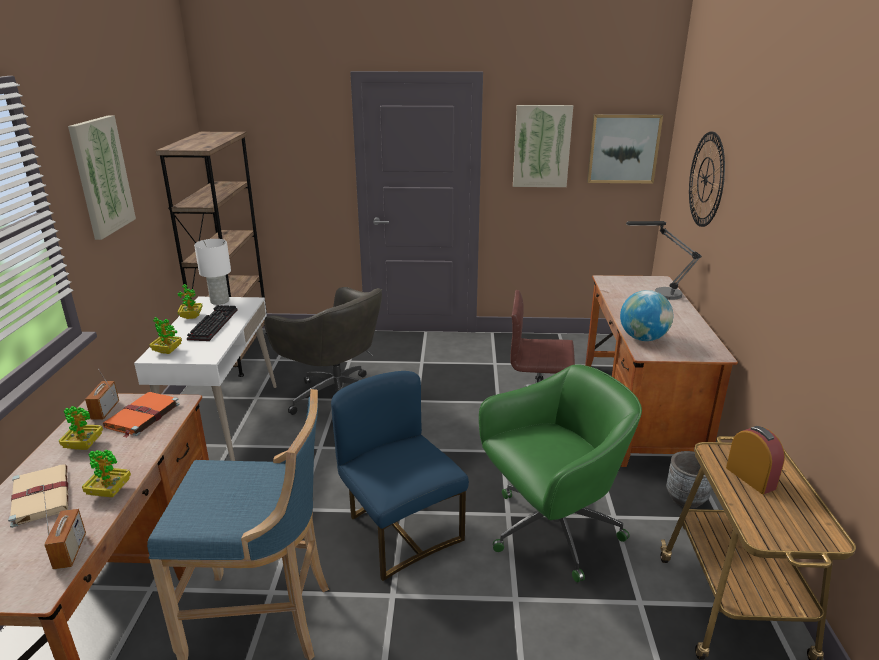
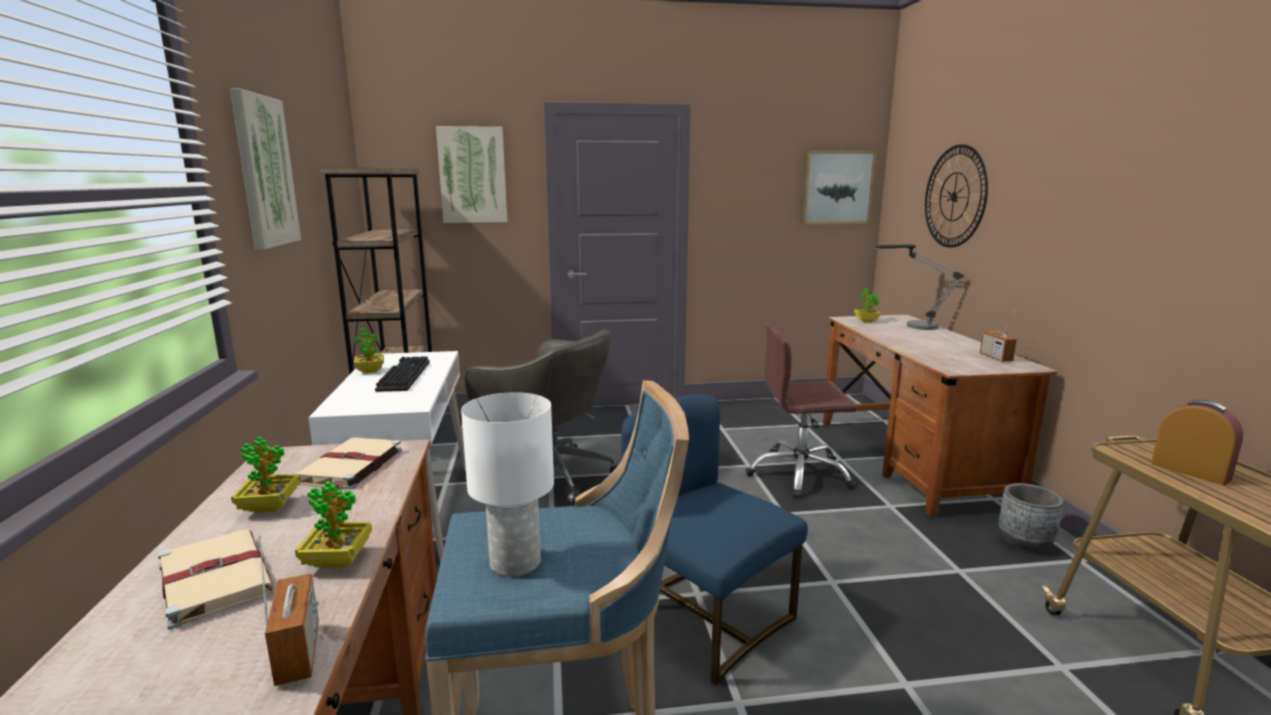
camera: 10 degrees left, 10 degrees down
radio [85,369,119,420] -> radio moved to [980,311,1017,362]
orange book [103,392,180,438] -> beige book [296,437,402,489]
potted plant [149,317,182,354] -> potted plant moved to [854,288,881,322]
white table lamp [194,239,231,305] -> white table lamp moved to [461,392,554,577]
green office chair [479,364,642,582] -> none
picture [513,105,573,187] -> picture moved to [436,126,508,223]
globe [620,290,673,341] -> none

